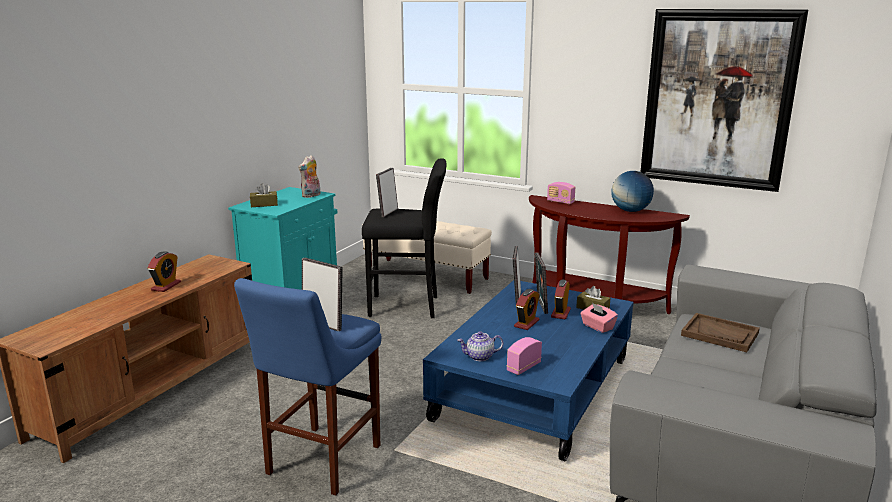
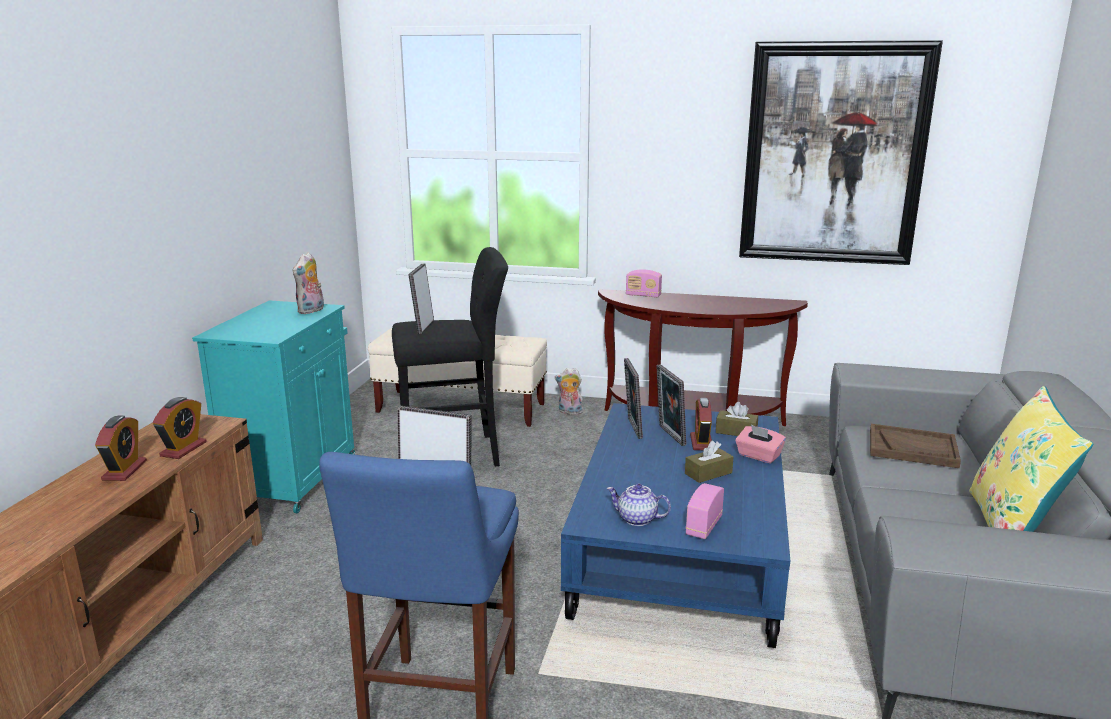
camera: 15 degrees left, 0 degrees up
brown tissue box [250,183,278,207] -> brown tissue box moved to [685,441,733,483]
teapot [457,331,503,361] -> teapot turned 45 degrees clockwise [607,484,671,526]
alarm clock [514,289,540,330] -> alarm clock moved to [153,397,207,459]
globe [611,171,654,212] -> none
none -> plush toy [555,368,583,415]
none -> yellow pillow [969,386,1093,532]

